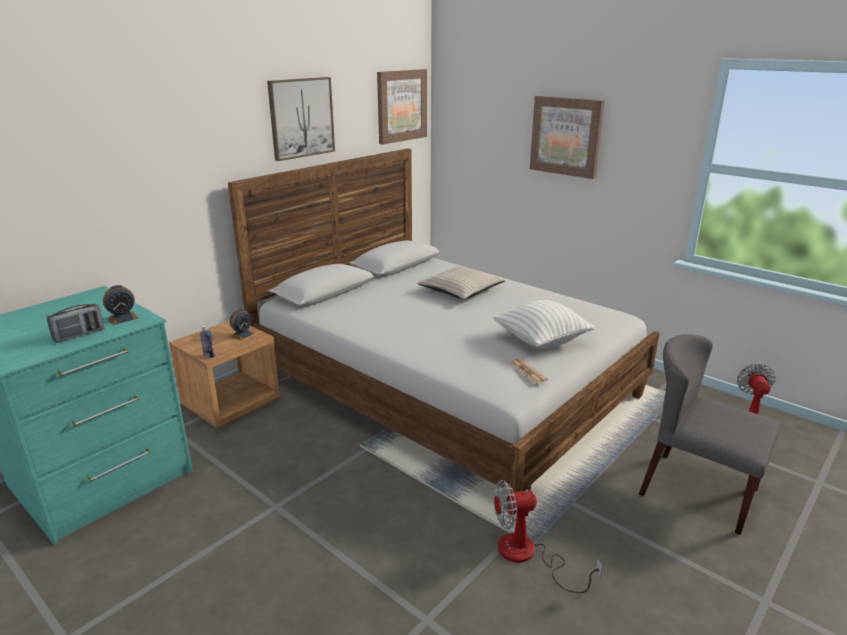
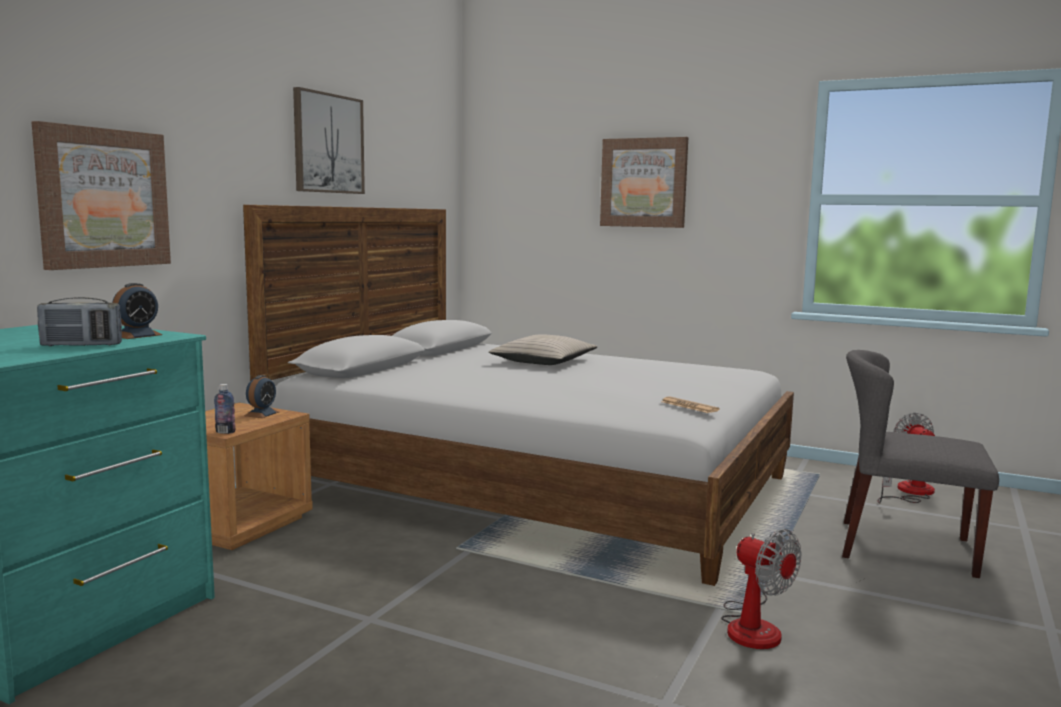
camera: 15 degrees left, 15 degrees down
radio [47,304,104,343] -> radio turned 45 degrees clockwise [37,297,122,346]
picture [377,69,427,145] -> picture moved to [31,121,171,270]
white pillow [493,300,595,348] -> none
fan [493,480,603,593] -> fan turned 105 degrees counterclockwise [721,529,802,649]

